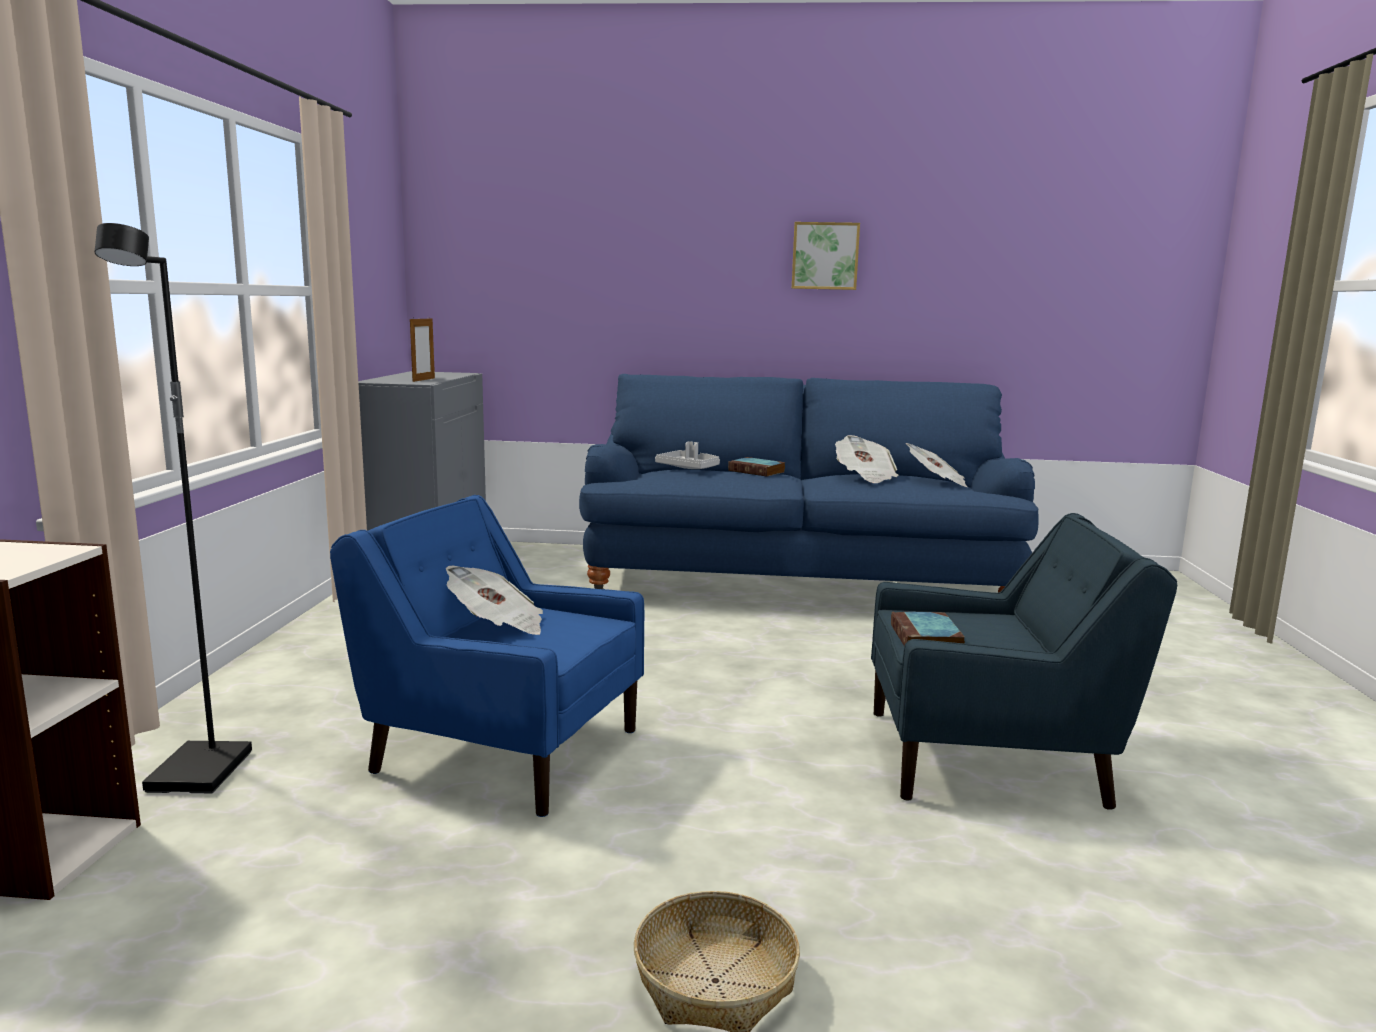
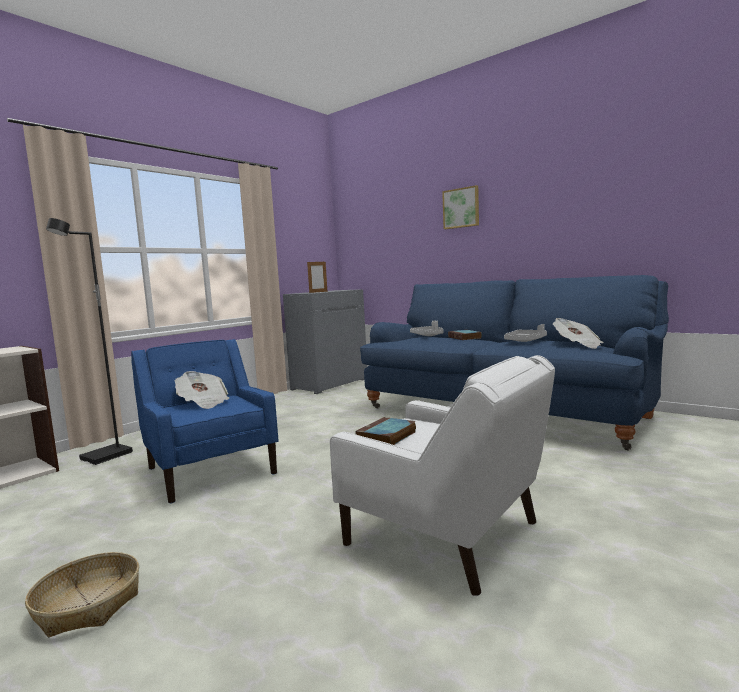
camera: 35 degrees right, 5 degrees down
picture [792,222,860,290] -> picture moved to [442,185,479,229]
newspaper [835,435,899,483] -> grey tray [504,324,547,342]
blue armchair [871,513,1177,810] -> white armchair [330,355,555,596]

